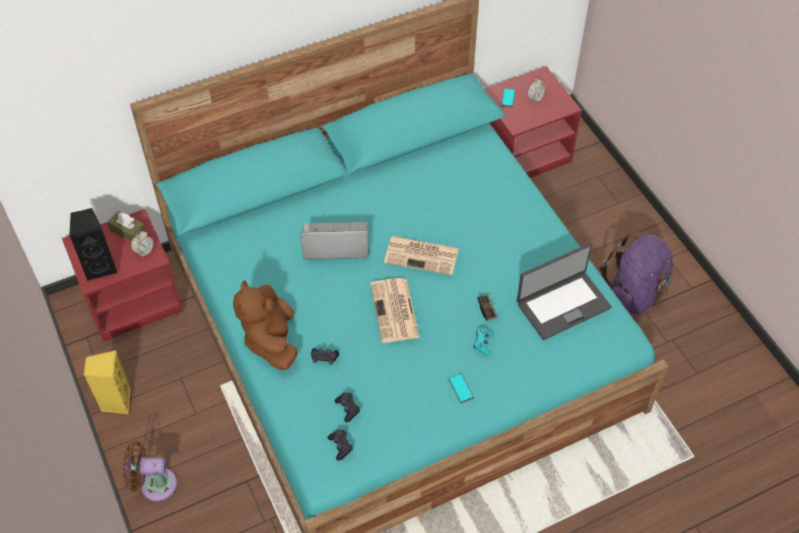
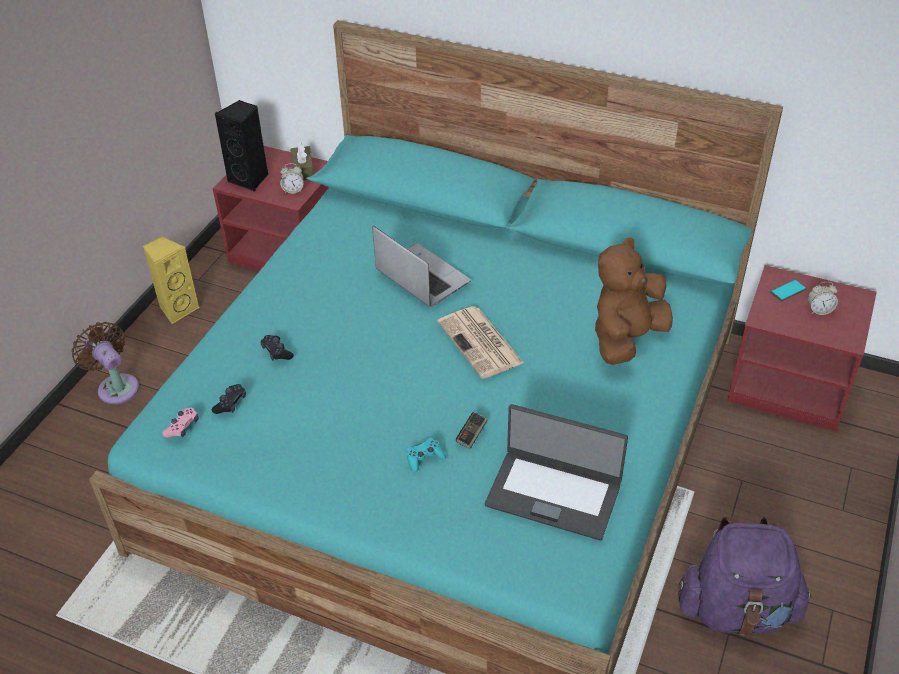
camera: 50 degrees right, 10 degrees down
brown plush toy [233,280,298,370] -> brown plush toy moved to [595,238,673,365]
black game controller [327,430,353,461] -> pink game controller [162,408,198,438]
newspaper [370,278,420,343] -> none
phone [448,373,474,403] -> none

